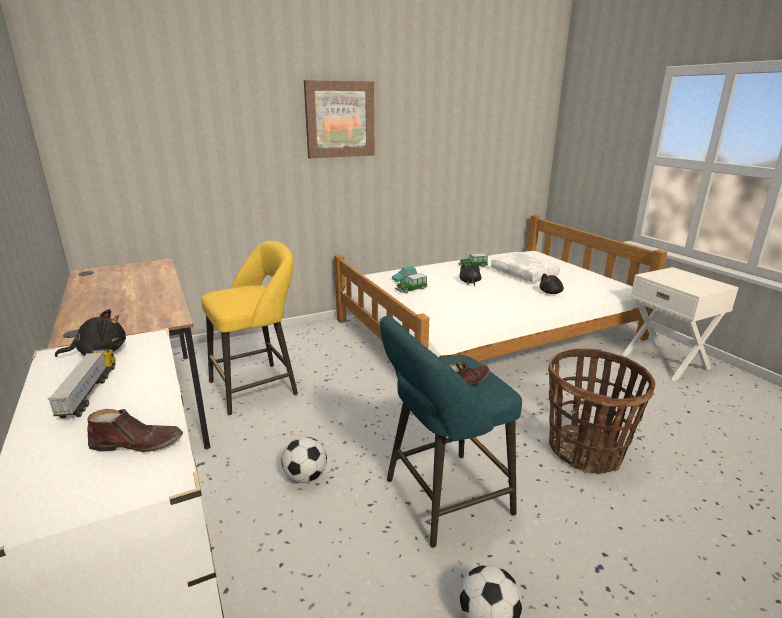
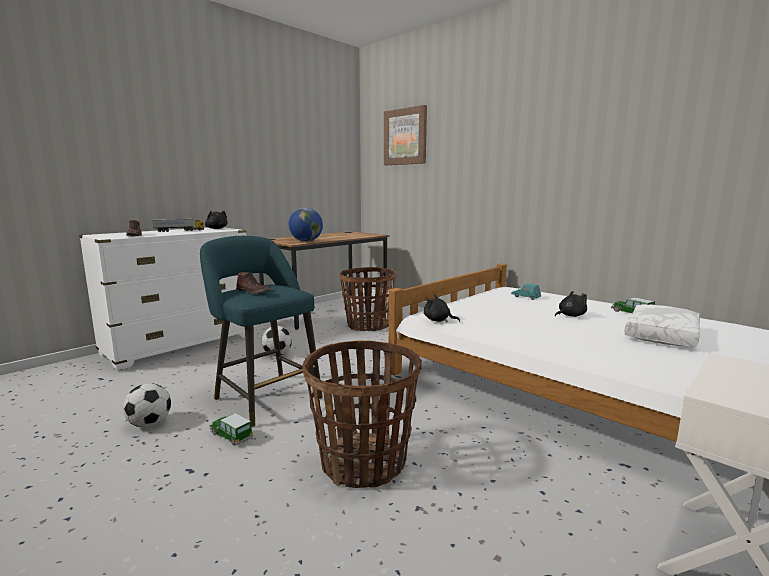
camera: 70 degrees right, 10 degrees down
yellow stool [201,241,298,416] -> basket [339,267,396,331]
picture [304,80,375,158] -> picture moved to [384,105,427,165]
toy car [395,273,428,294] -> toy car moved to [210,413,253,445]
black plush toy [540,274,564,294] -> black plush toy moved to [424,295,460,322]
none -> globe [289,208,323,242]

